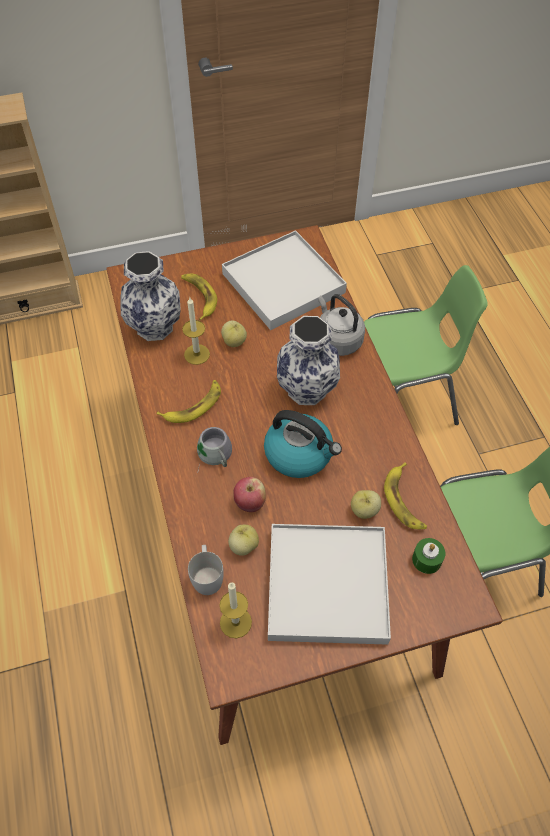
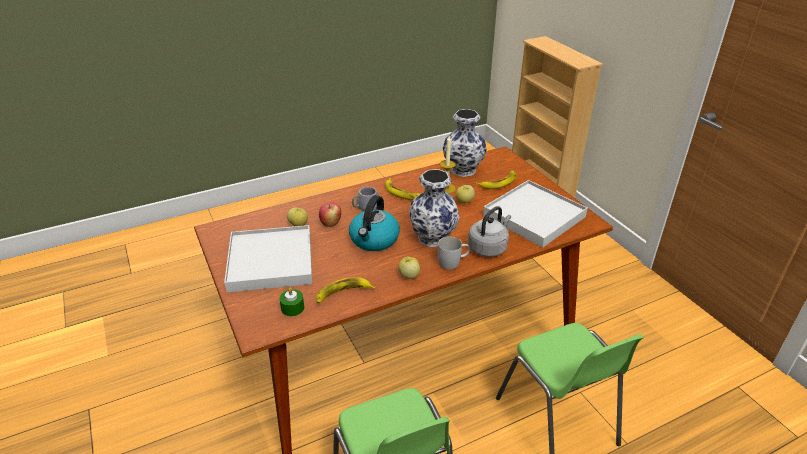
camera: 80 degrees right, 20 degrees down
white mug [188,545,224,595] -> white mug moved to [438,236,470,270]
candle [219,582,252,639] -> none
apple [351,490,381,519] -> apple moved to [398,257,420,279]

